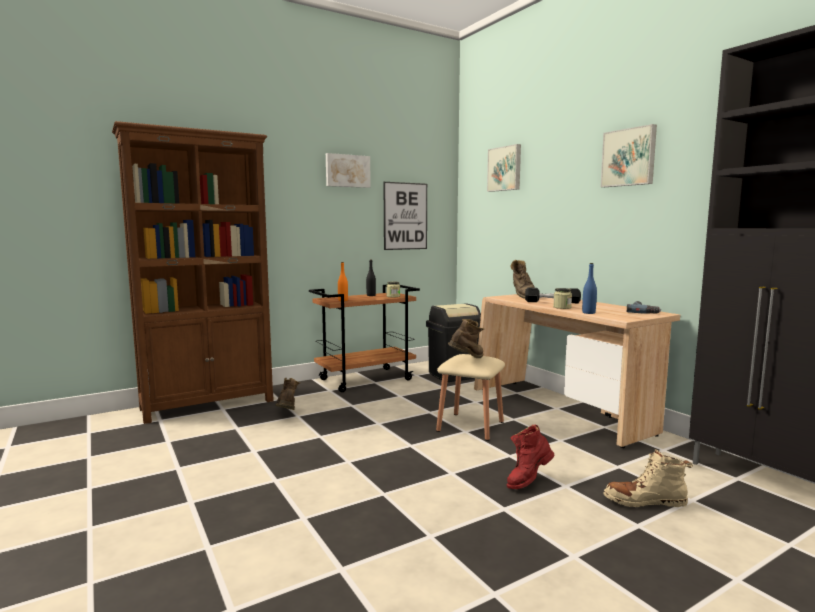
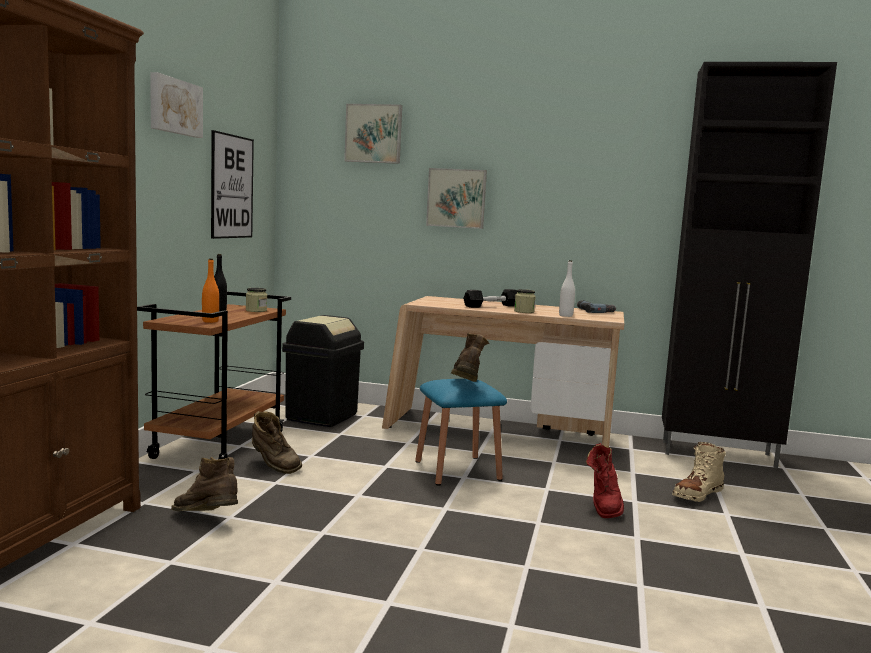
camera: 45 degrees left, 0 degrees up
beige stool [436,354,505,441] -> blue stool [415,379,507,486]
brown boot [511,260,535,299] -> brown boot moved to [252,411,302,474]
blue bottle [582,263,597,314] -> white bottle [559,260,575,317]
picture [600,124,657,187] -> picture moved to [426,168,487,229]

